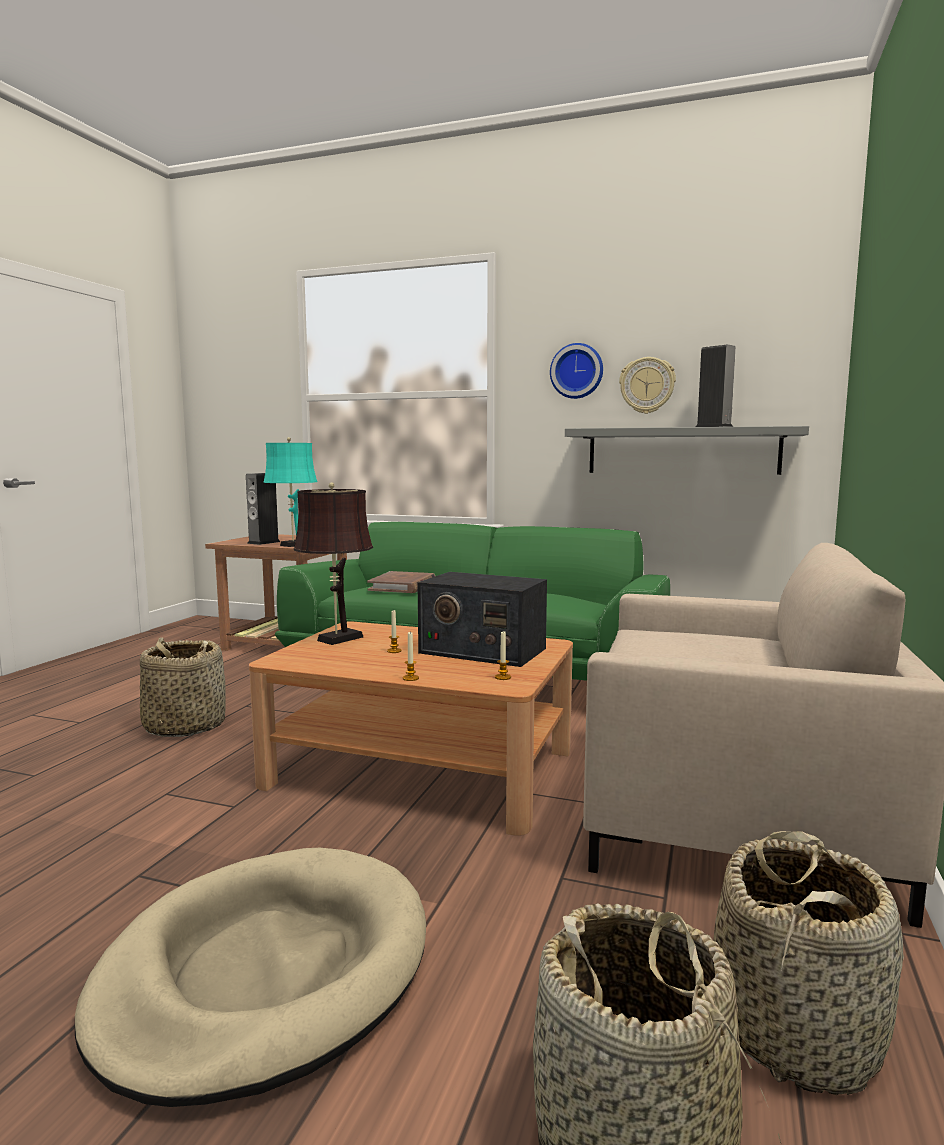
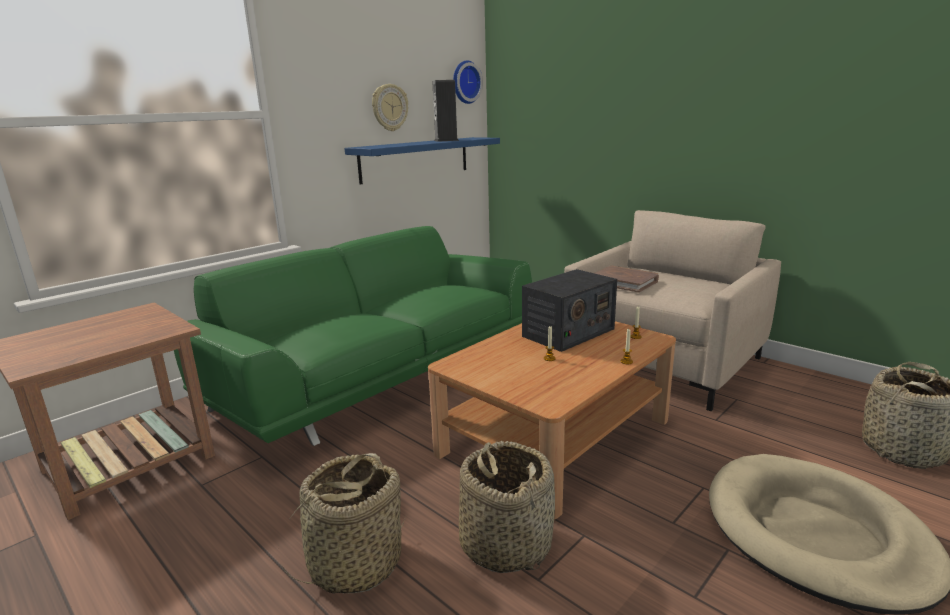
camera: 65 degrees left, 10 degrees up
speaker [246,473,280,545] -> none
turquoise table lamp [264,437,318,547] -> none
brown table lamp [294,482,373,645] -> none
brown book [367,571,435,593] -> brown book moved to [595,266,659,293]
wall clock [550,343,603,399] -> wall clock moved to [453,60,483,104]
grey shelf [565,426,809,475] -> blue shelf [344,137,500,184]
basket [713,831,904,1095] -> basket moved to [459,441,555,573]

